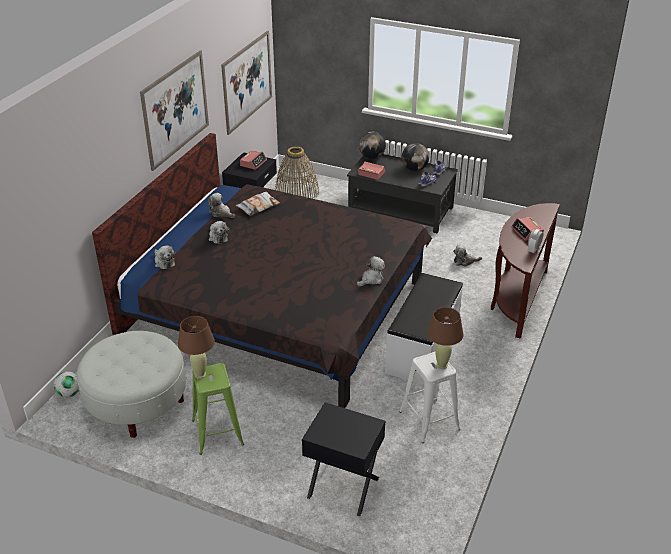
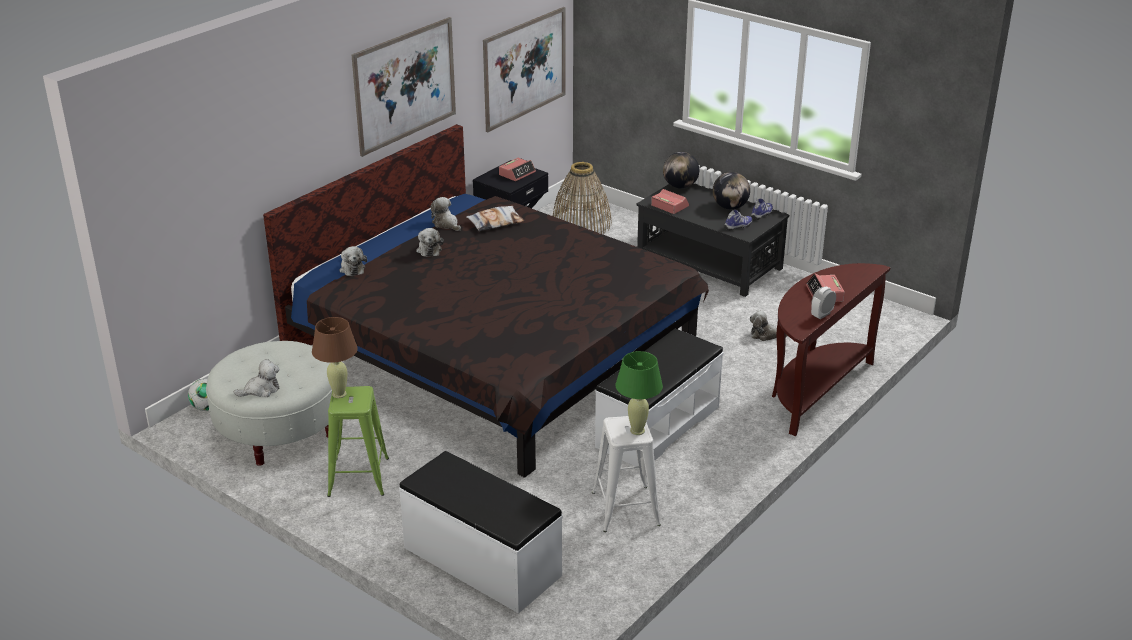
camera: 15 degrees right, 5 degrees down
black nightstand [302,402,385,516] -> white bench [399,451,563,614]
plush toy [357,256,385,286] -> plush toy moved to [234,359,280,397]
brown table lamp [427,307,464,369] -> green table lamp [615,351,663,435]

